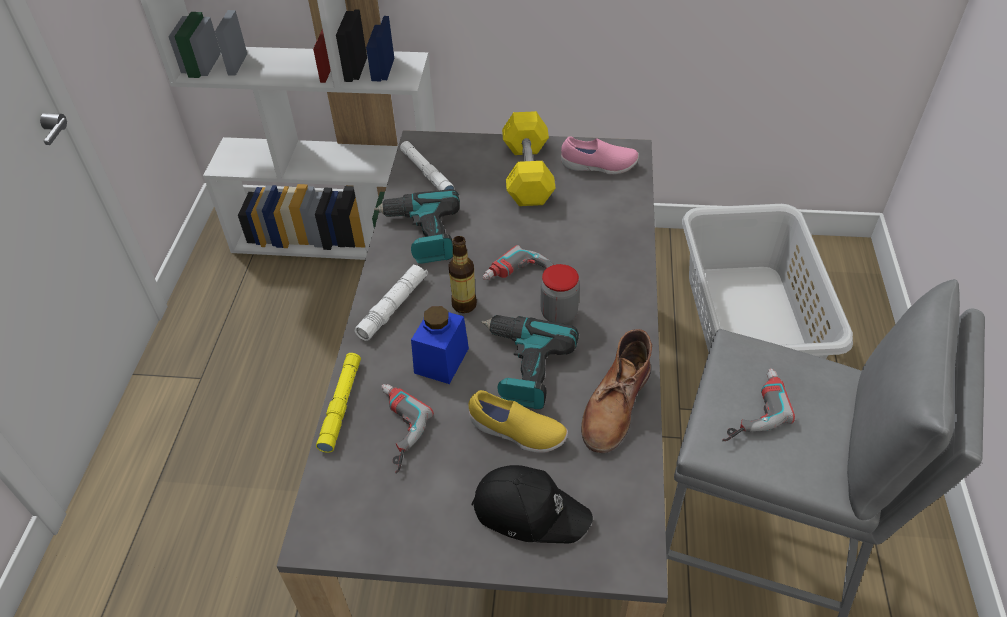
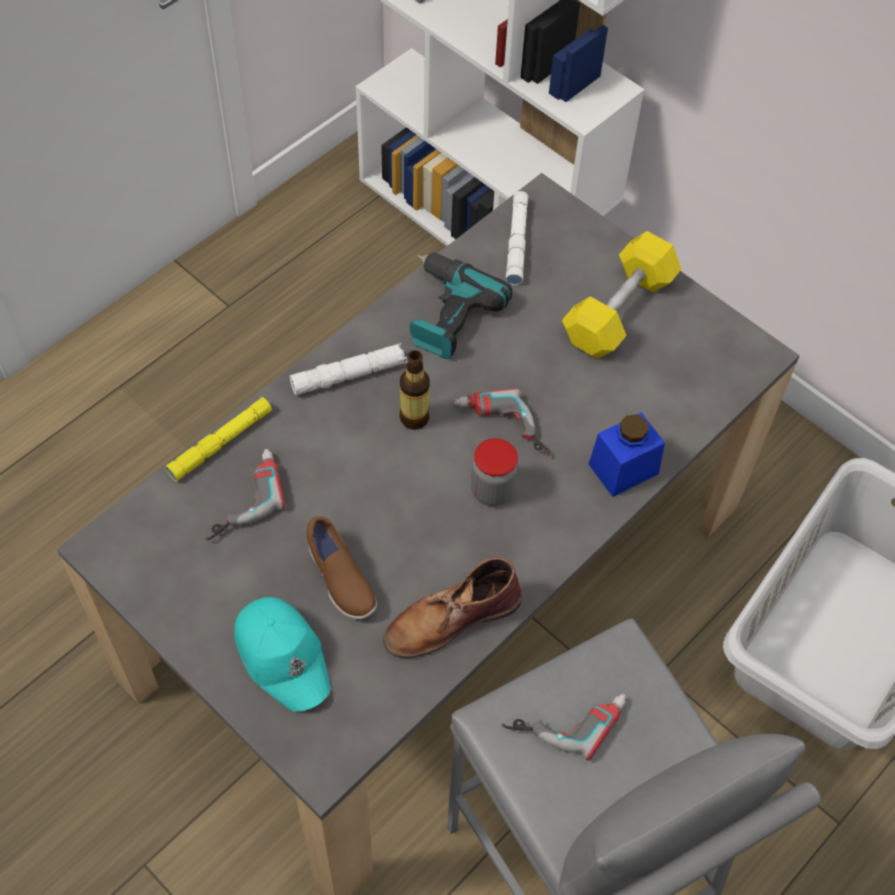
camera: 35 degrees right, 10 degrees up
blue jar [411,306,469,384] -> blue jar moved to [589,412,665,497]
yellow shoe [469,390,568,453] -> brown shoe [307,516,377,619]
black cap [472,465,593,544] -> turquoise cap [234,597,331,712]
power drill [481,315,579,409] -> none
pink shoe [561,136,639,174] -> none

